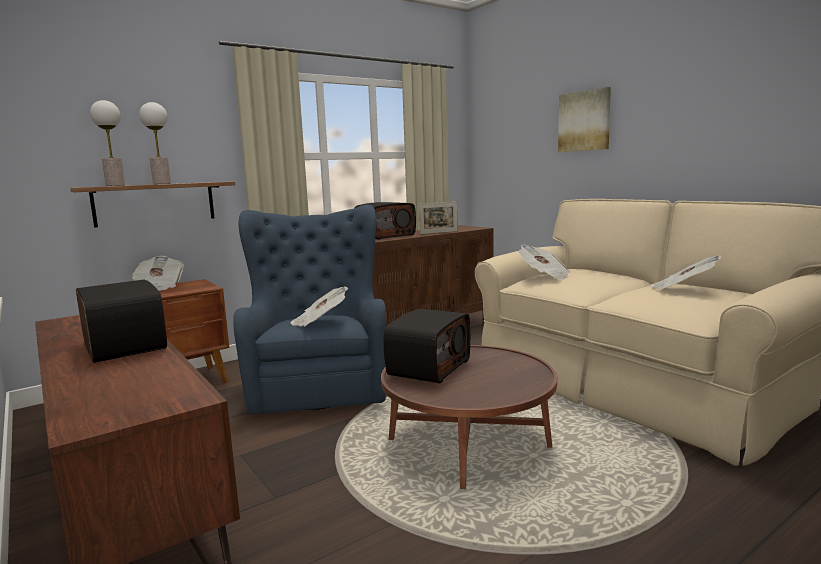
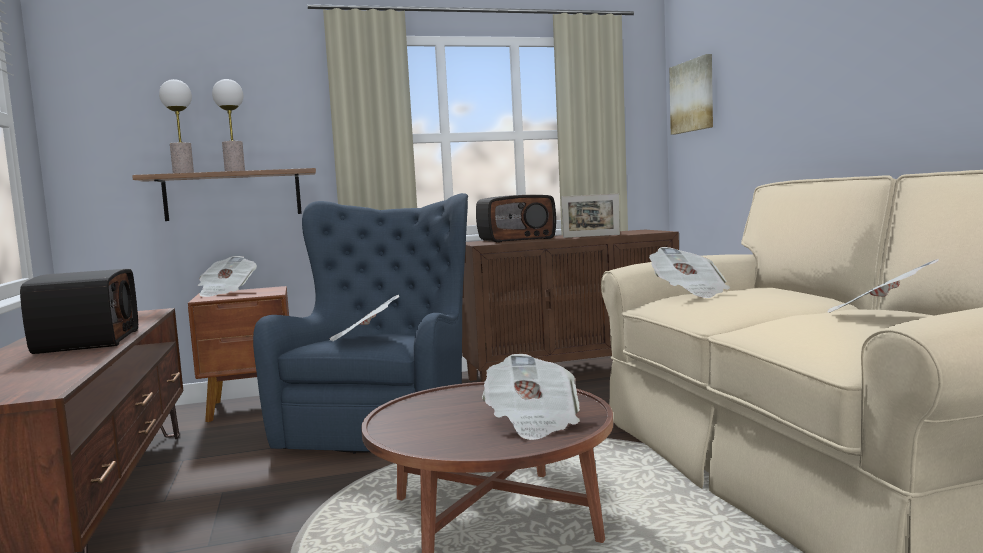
camera: 20 degrees right, 5 degrees down
radio [384,309,470,384] -> none
picture [558,87,611,152] -> picture moved to [669,54,713,135]
none -> newspaper [482,354,580,440]

